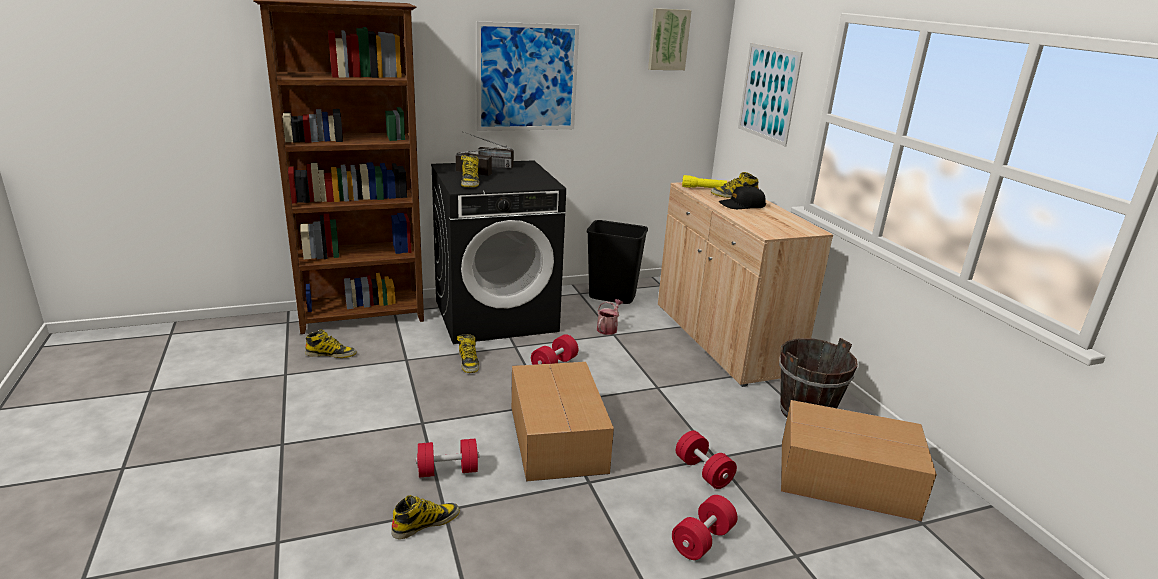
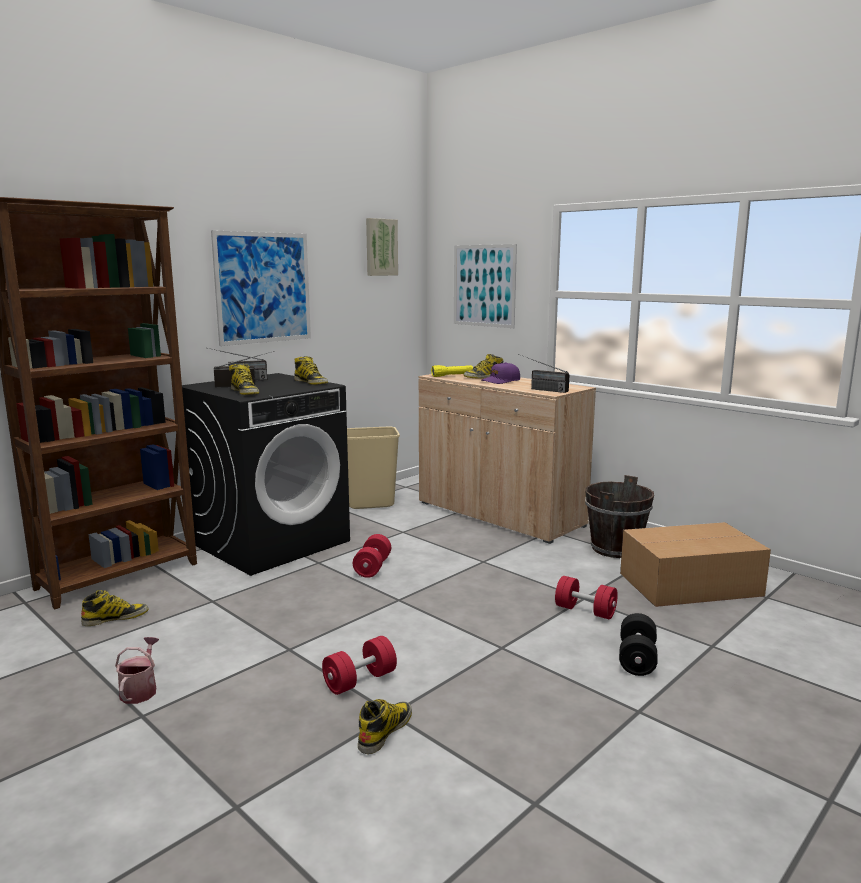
camera: 25 degrees left, 10 degrees down
boot [457,334,479,373] -> boot moved to [294,356,328,385]
cardboard box [511,362,614,482] -> none
black trash can [587,220,648,304] -> beige trash can [347,427,400,509]
watering can [597,299,623,335] -> watering can moved to [115,637,159,704]
red dumbbell [672,495,738,560] -> black dumbbell [619,613,658,676]
black cap [719,186,766,209] -> purple cap [481,362,520,384]
none -> radio [518,354,570,393]

